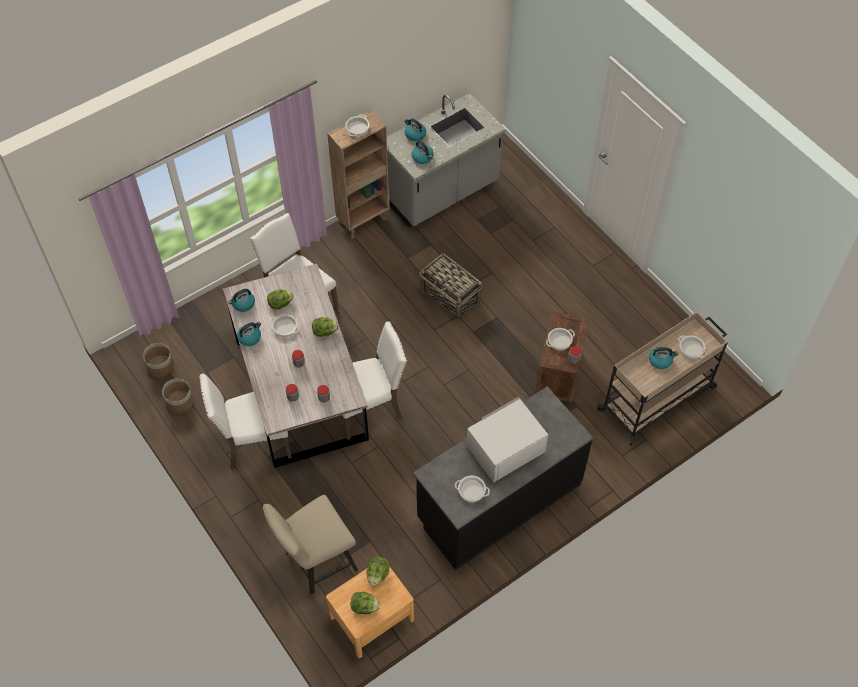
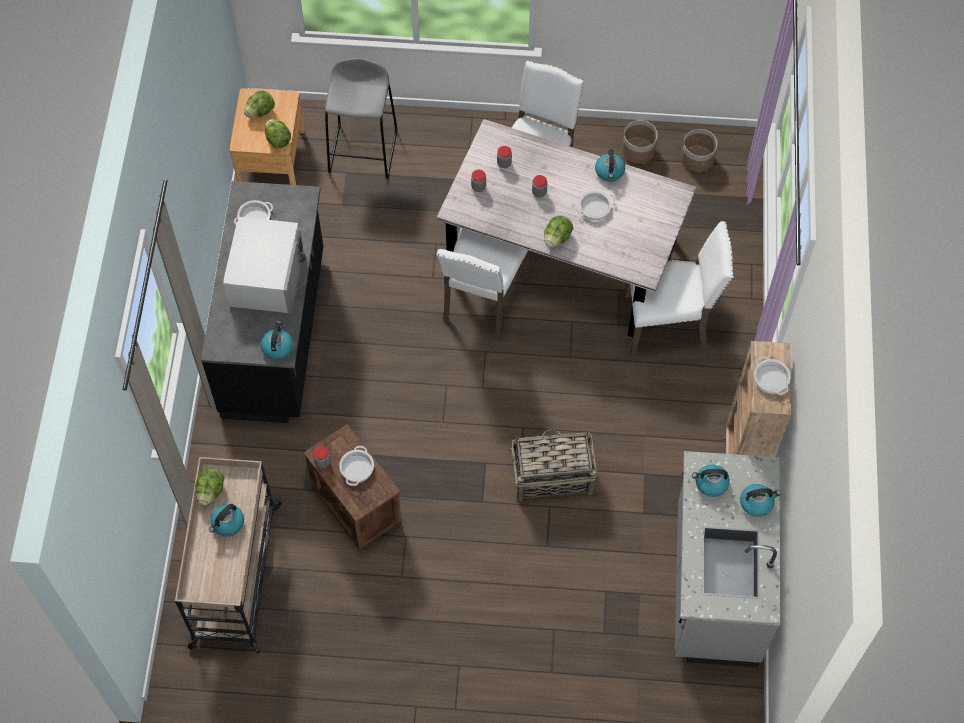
camera: 130 degrees right, 5 degrees up
kettle [228,289,255,312] -> kettle moved to [261,321,293,360]
beige chair [263,495,358,594] -> grey stool [325,58,397,180]
lettuce [267,289,293,310] -> lettuce moved to [195,469,224,506]
cooking pot [678,335,707,359] -> none

